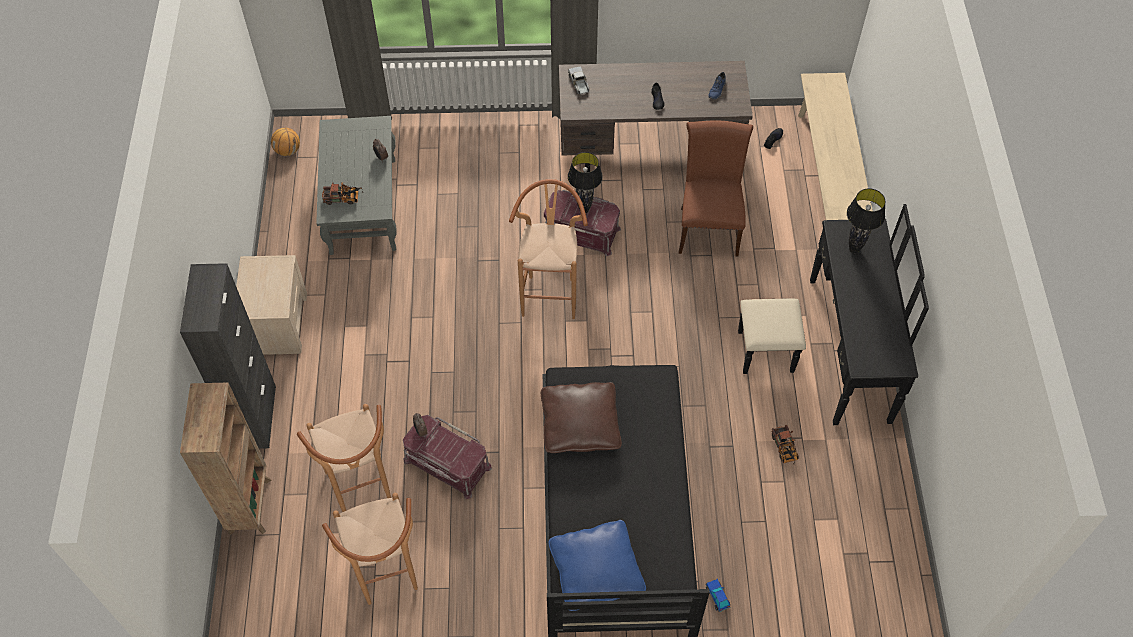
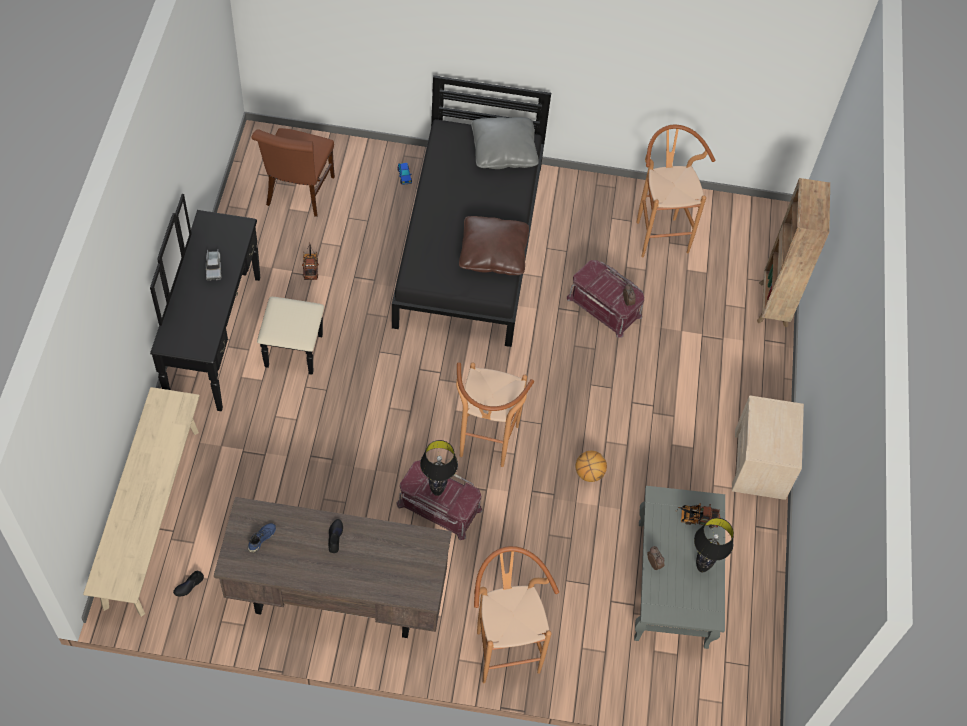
camera: 175 degrees left, 0 degrees up
black cabinet [180,263,276,449] -> none
basketball [271,128,300,156] -> basketball moved to [575,451,607,482]
brown stool [297,404,391,512] -> brown stool moved to [474,546,559,683]
blue pillow [549,520,646,611] -> grey pillow [471,117,539,169]
toy truck [568,67,589,94] -> toy truck moved to [206,249,222,281]
brown chair [679,120,753,256] -> brown chair moved to [251,128,335,217]
black table lamp [847,188,886,254] -> black table lamp moved to [694,518,734,572]

